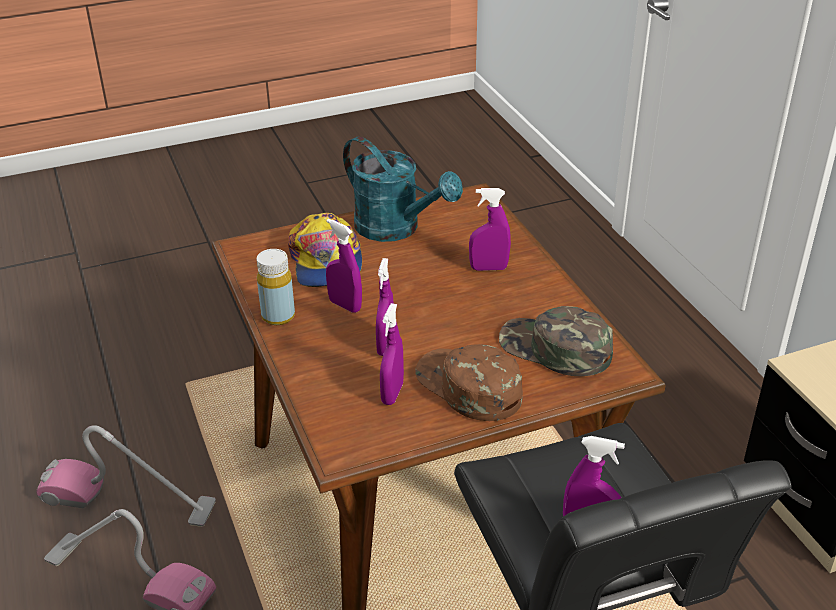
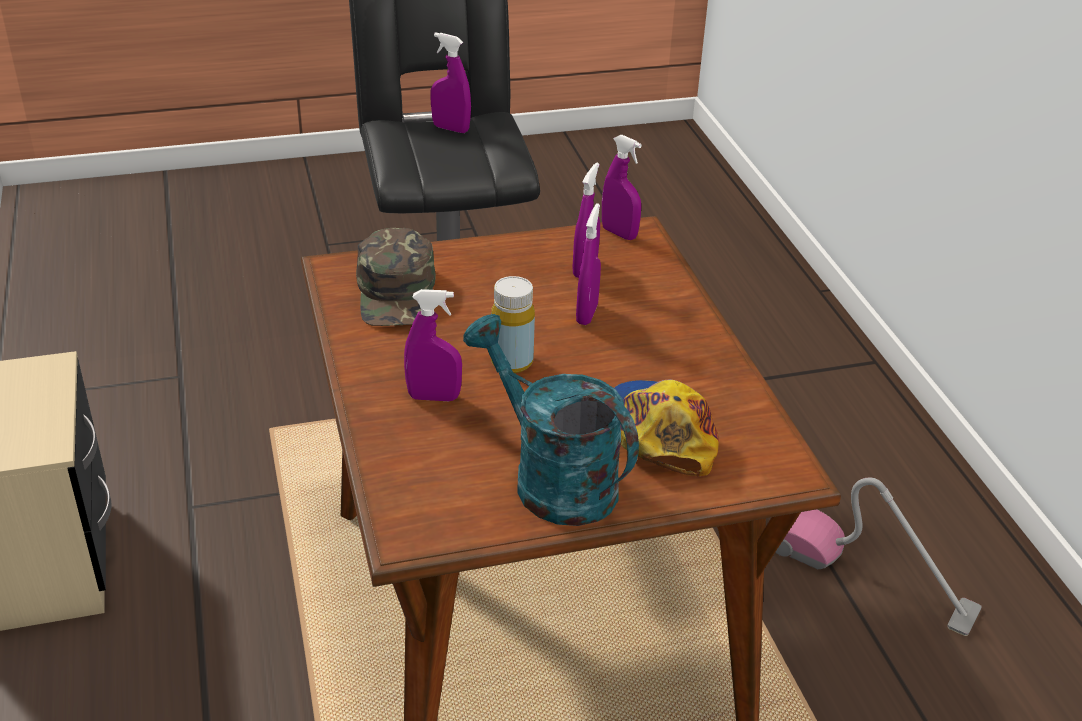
camera: 175 degrees left, 0 degrees up
vacuum cleaner [36,425,216,527] -> none
yellow bottle [257,249,295,325] -> yellow bottle moved to [491,276,535,373]
purple spray bottle [326,219,362,313] -> purple spray bottle moved to [602,134,642,240]
brown cap [415,344,523,421] -> none
green cap [499,306,613,376] -> green cap turned 45 degrees clockwise [356,228,436,326]

